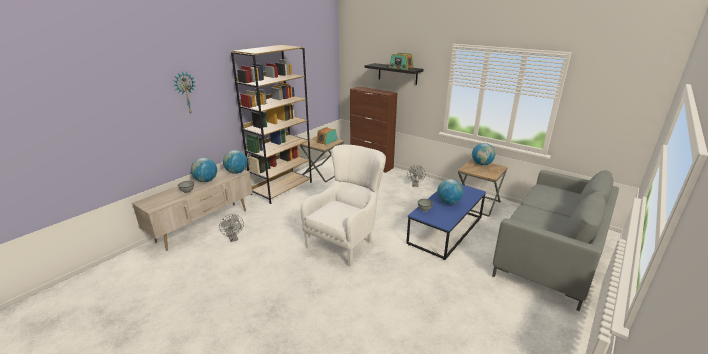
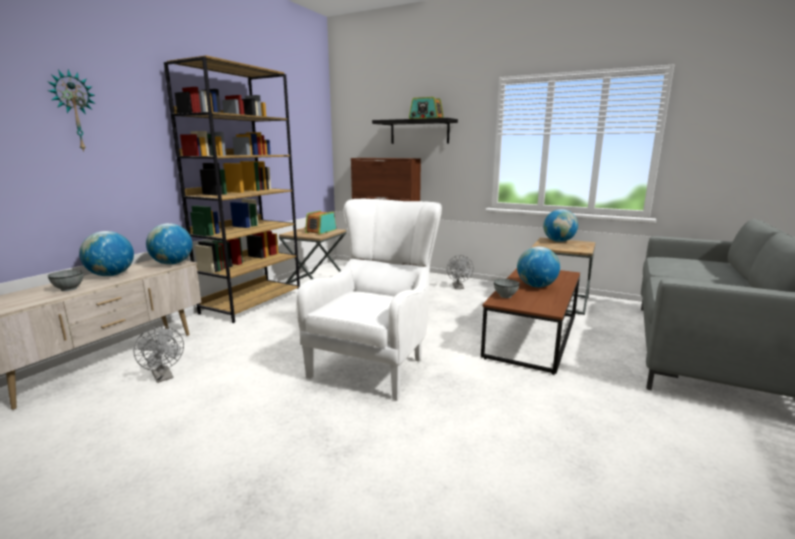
camera: 10 degrees left, 10 degrees down
blue coffee table [406,184,486,260] -> brown coffee table [481,268,580,375]

